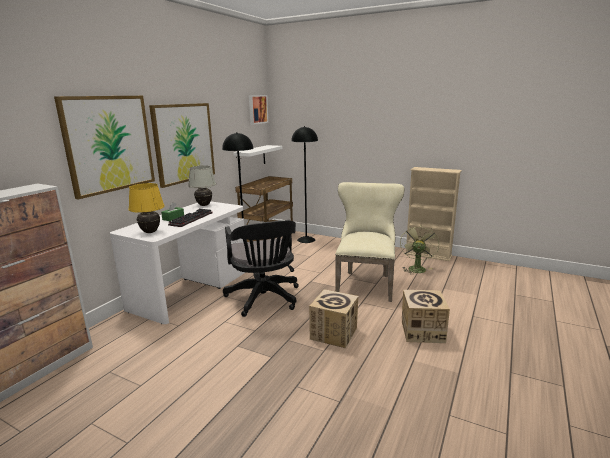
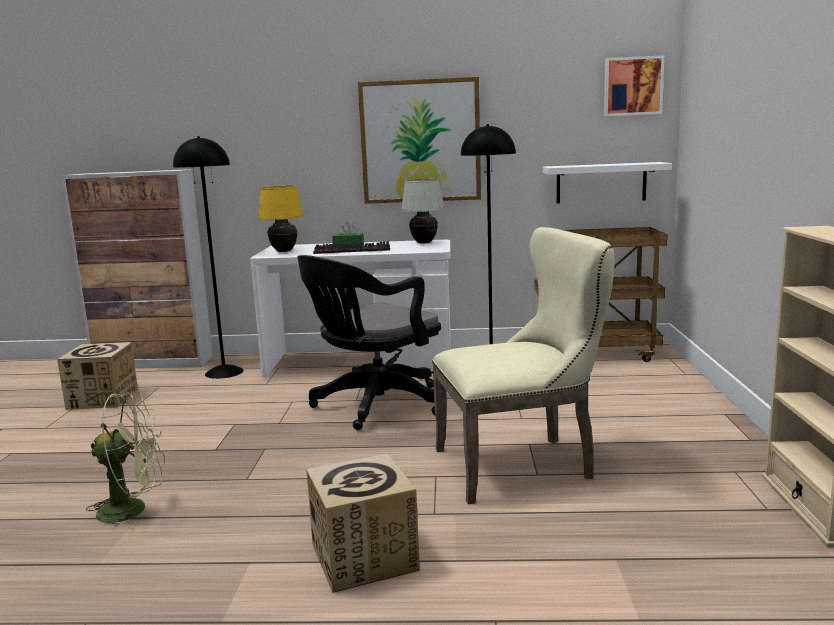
camera: 65 degrees right, 5 degrees down
picture [54,96,155,200] -> none
black floor lamp [291,126,318,243] -> black floor lamp moved to [173,136,244,379]
cardboard box [309,289,359,348] -> cardboard box moved to [57,342,138,410]
green fan [400,224,439,275] -> green fan moved to [86,392,165,531]

